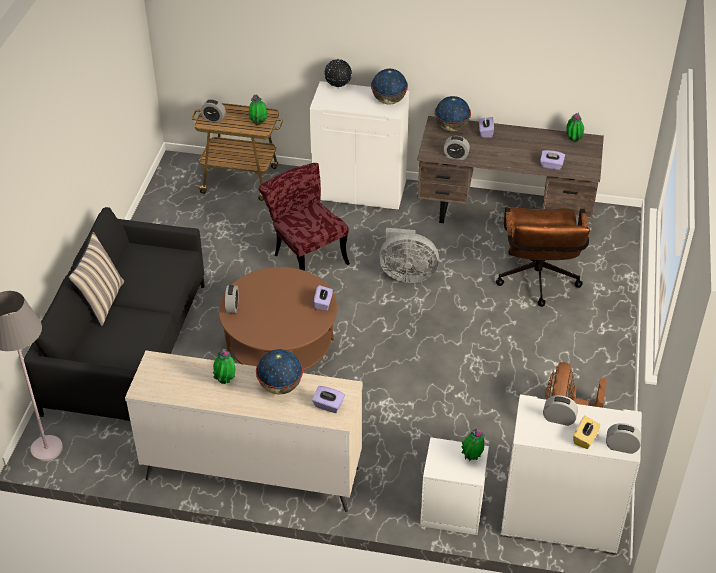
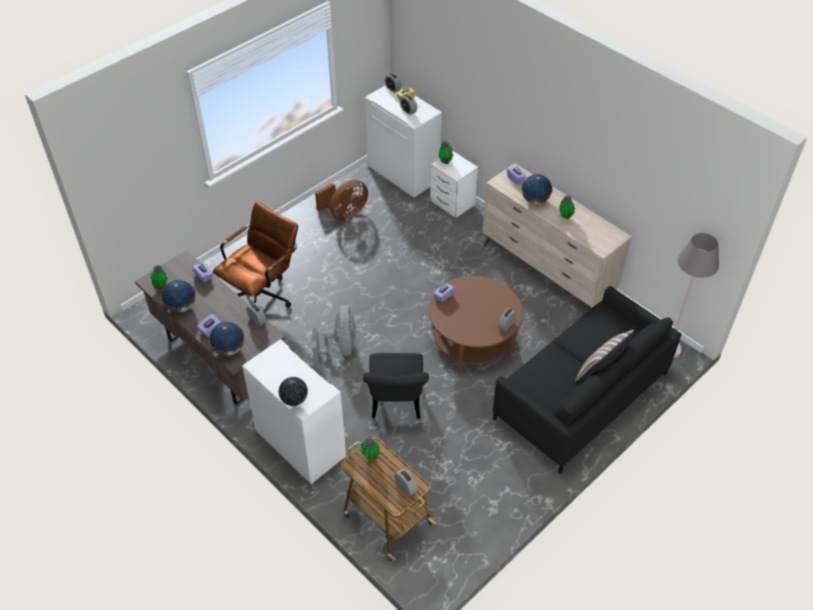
camera: 145 degrees left, 5 degrees up
red chair [258,163,350,271] -> black chair [363,353,429,419]
globe [371,69,408,104] -> globe moved to [161,280,196,312]
grey fan [379,228,439,283] -> grey fan turned 45 degrees clockwise [312,305,356,365]

